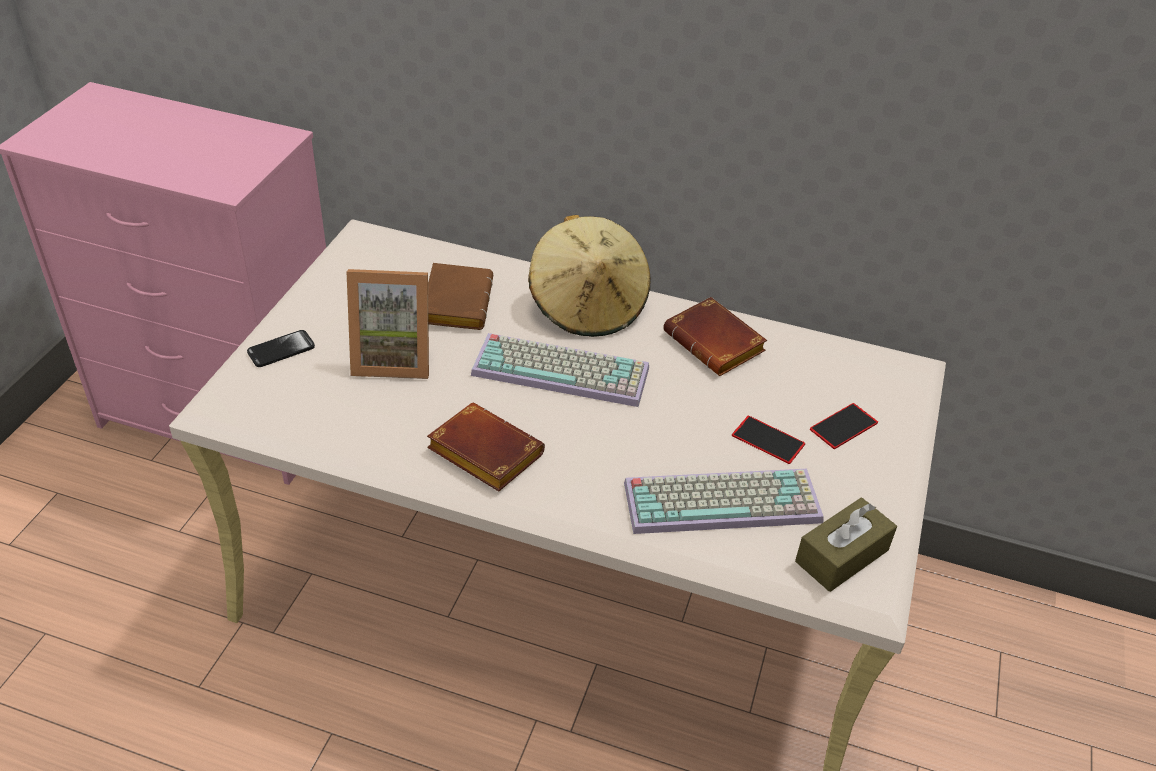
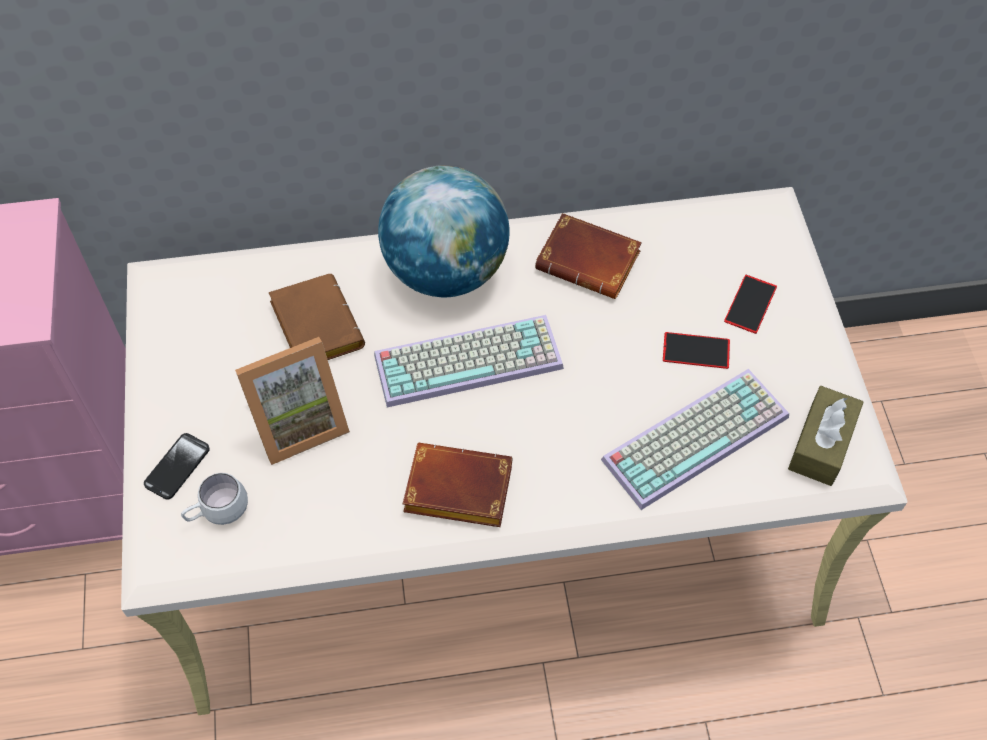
camera: 25 degrees left, 15 degrees up
beige hat [528,215,651,337] -> globe [378,165,509,297]
none -> white mug [181,473,248,525]

